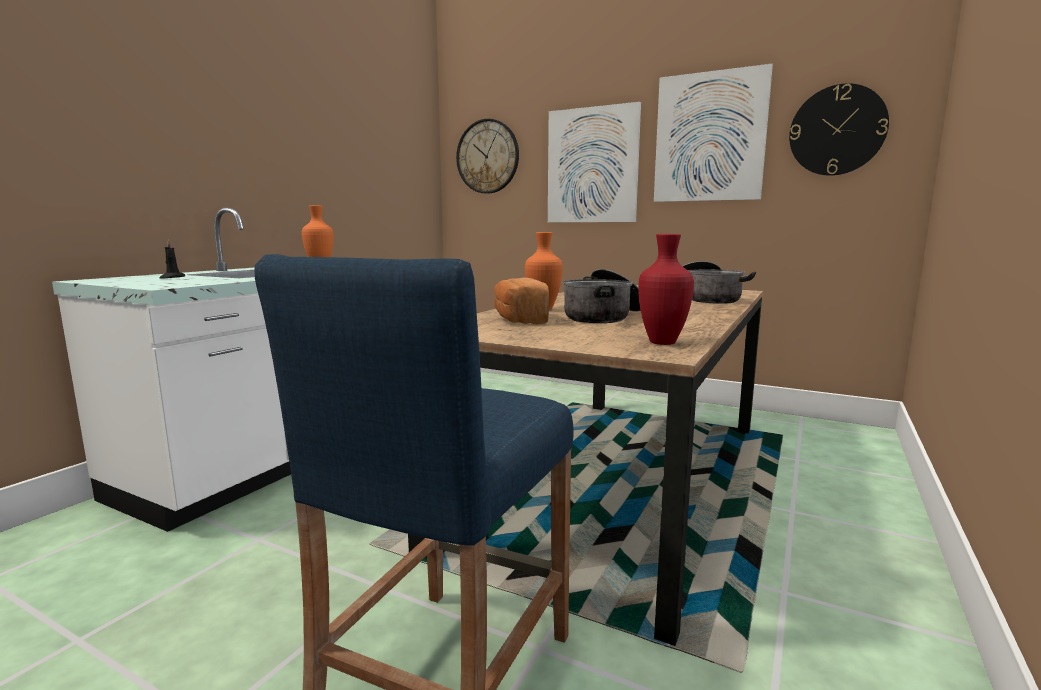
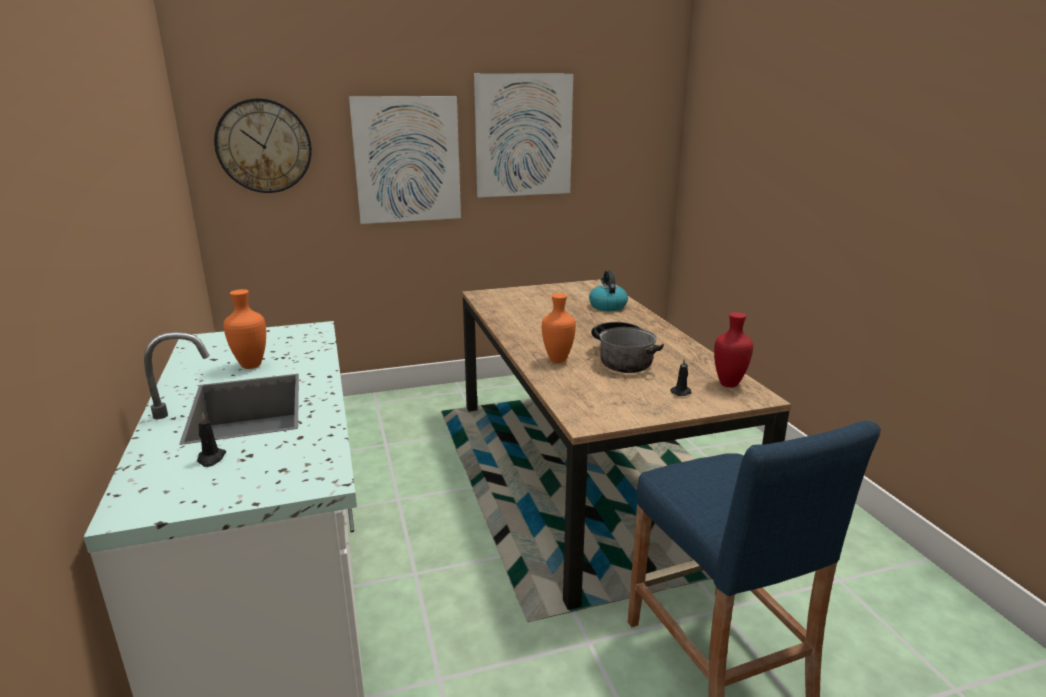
camera: 45 degrees left, 10 degrees up
bread [494,277,549,324] -> none
cooking pot [683,261,756,304] -> kettle [589,270,628,311]
wall clock [789,83,889,176] -> none
none -> black candle [671,358,692,396]

